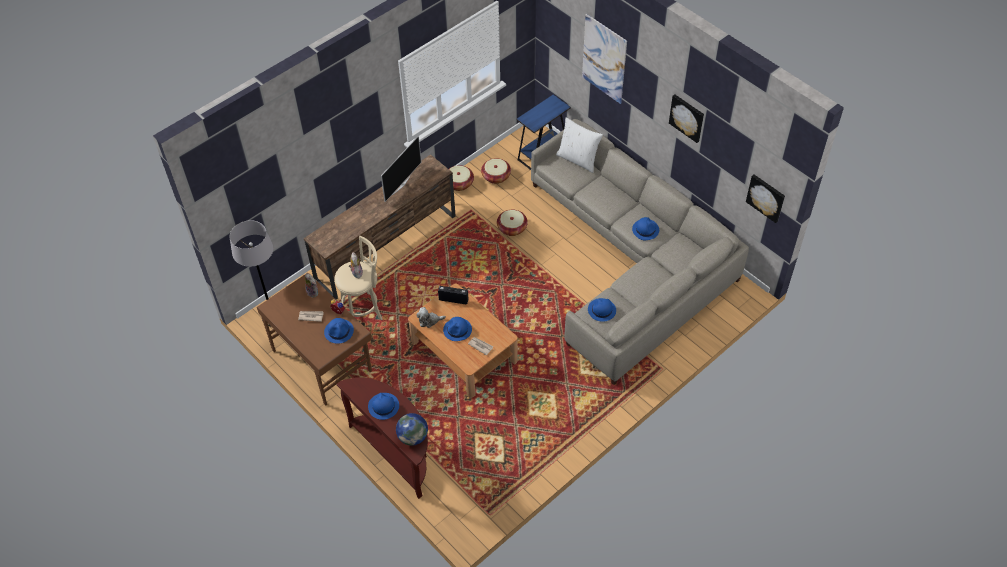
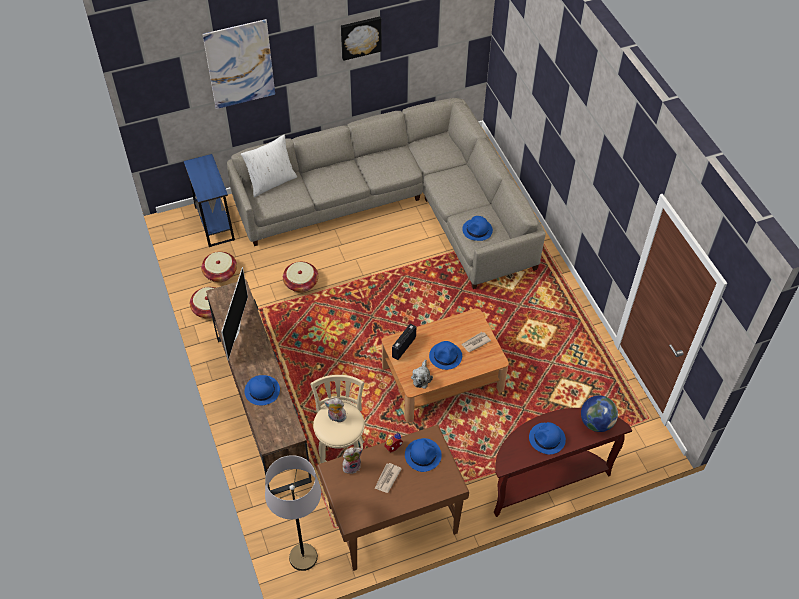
camera: 70 degrees left, 0 degrees up
television [381,136,421,202] -> television turned 45 degrees clockwise [221,267,248,360]
blue hat [632,217,659,240] -> blue hat moved to [244,375,280,405]
picture [746,175,785,223] -> none

